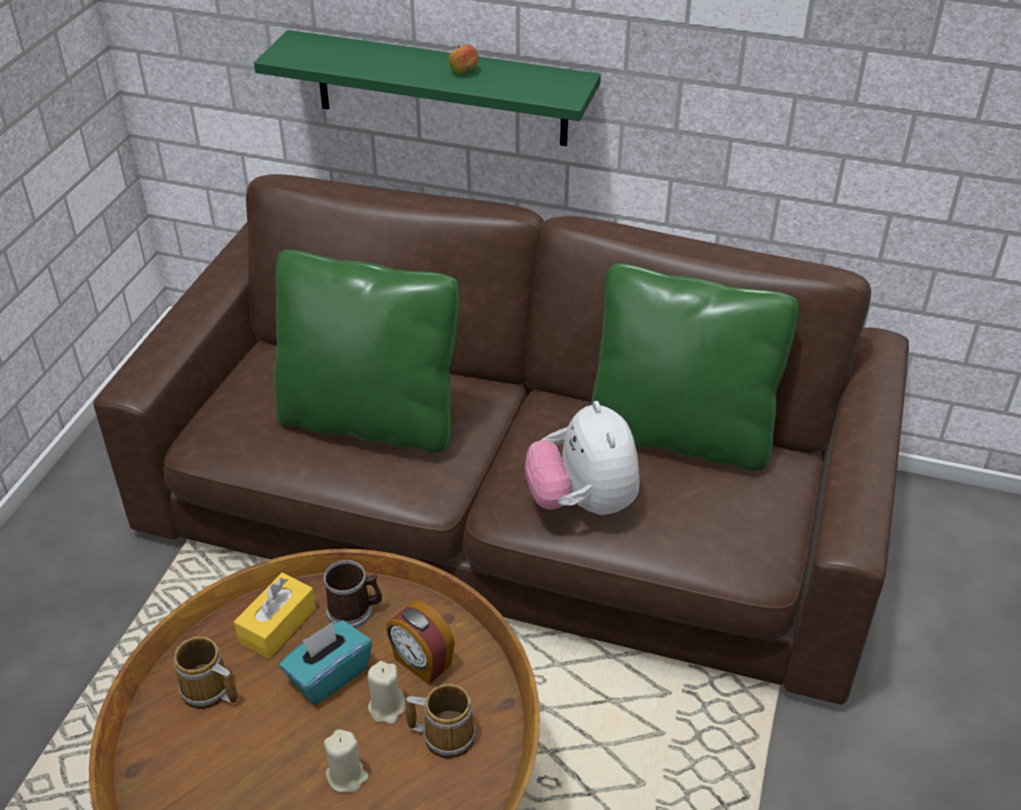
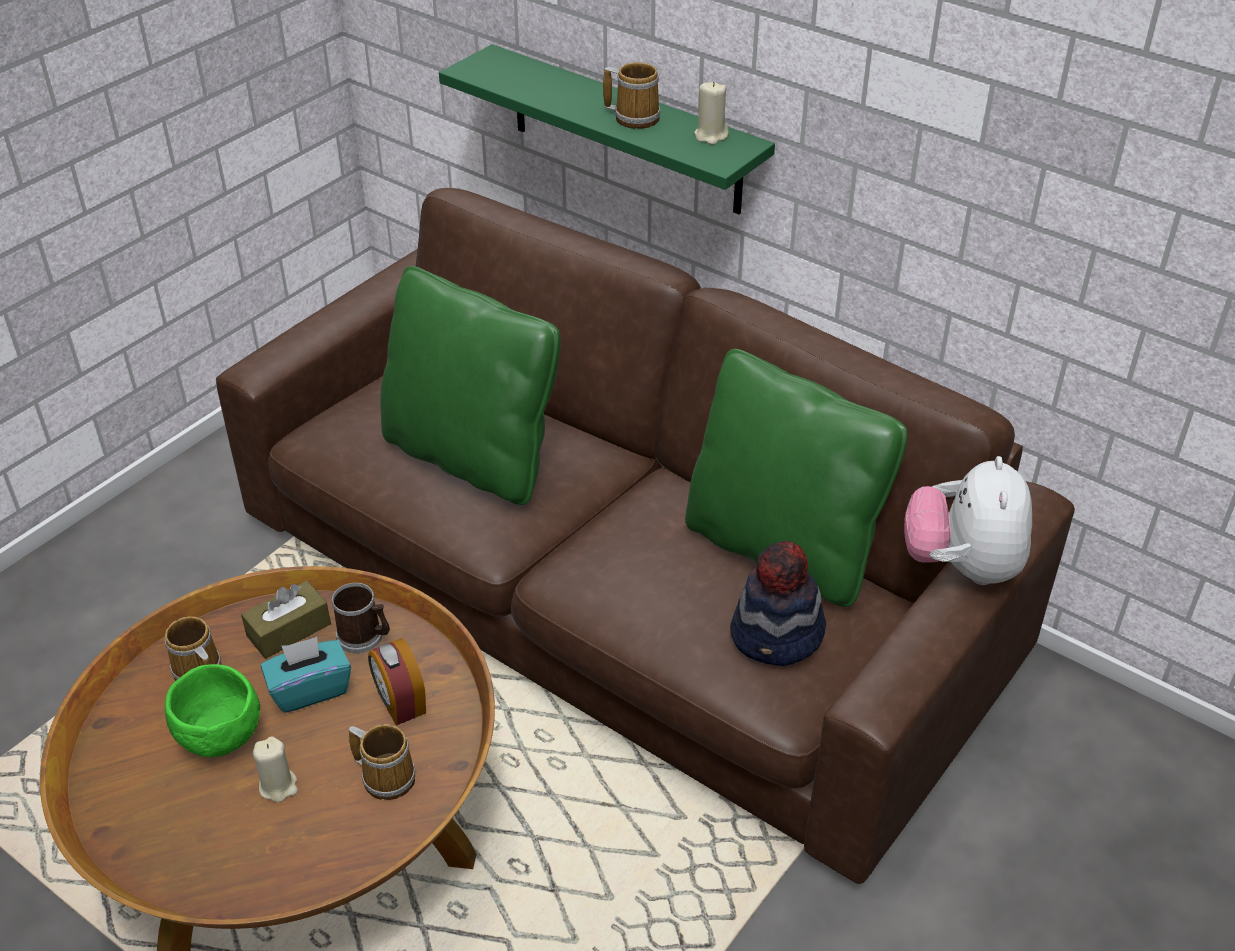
camera: 20 degrees right, 0 degrees up
yellow tissue box [234,573,316,659] -> brown tissue box [241,581,331,659]
beige candle [368,661,406,724] -> beige candle moved to [694,81,729,145]
apple [449,44,478,74] -> mug [603,62,660,129]
plush toy [525,401,639,515] -> plush toy moved to [904,456,1032,585]
none -> green bowl [165,664,260,757]
none -> hat [730,541,826,666]

